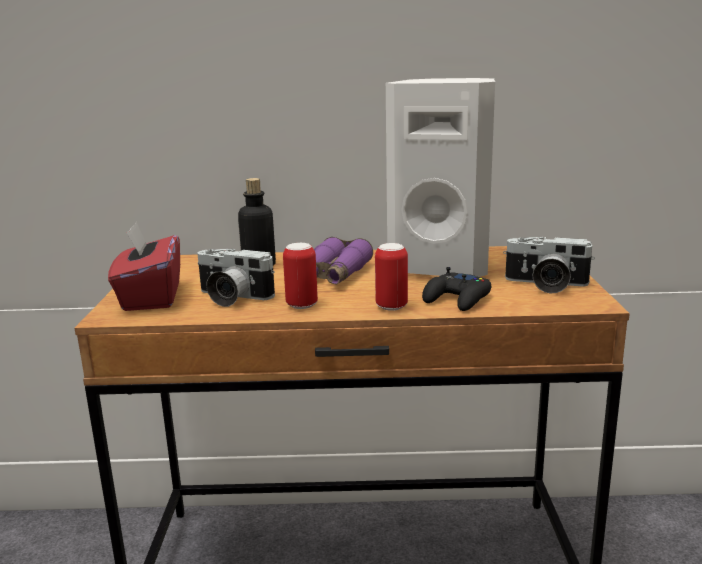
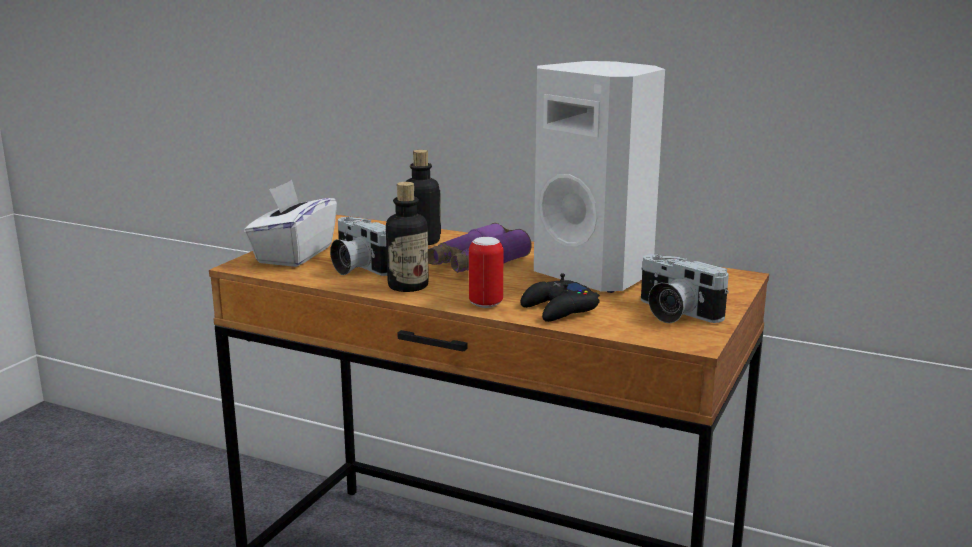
camera: 25 degrees right, 0 degrees up
red tissue box [108,222,180,311] -> white tissue box [244,180,337,267]
can [283,243,318,309] -> bottle [386,182,429,292]

